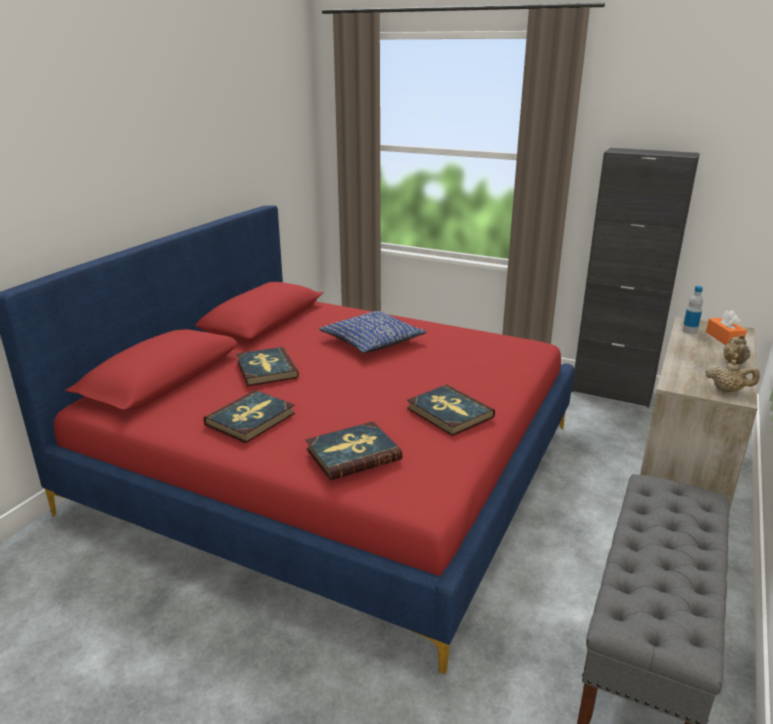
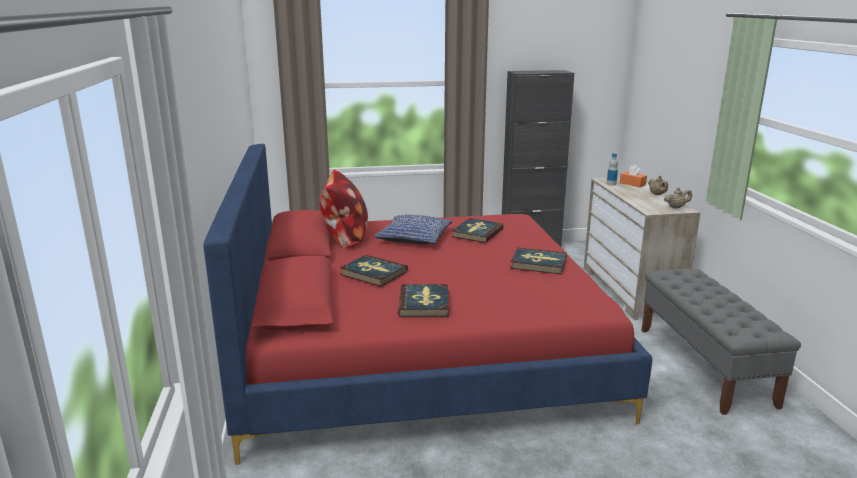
camera: 35 degrees left, 5 degrees down
book [306,422,403,481] -> book moved to [451,218,503,243]
none -> pillow [319,169,368,248]

